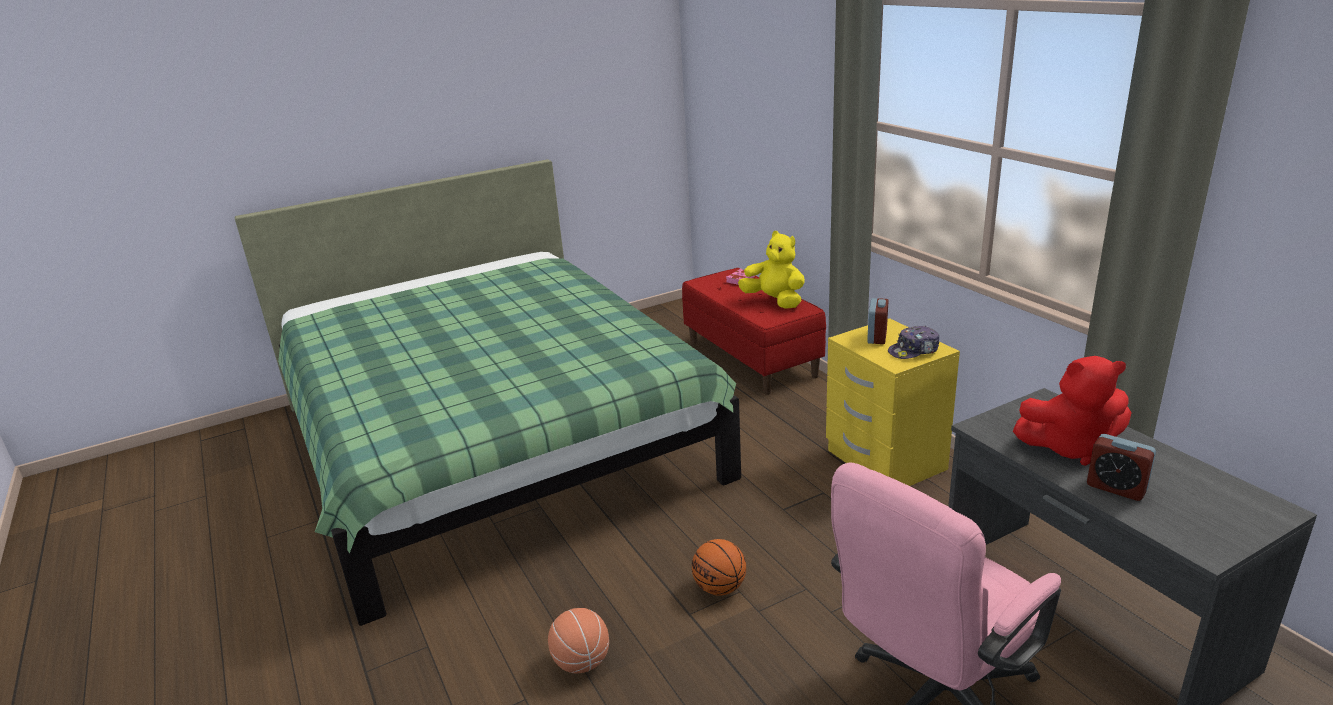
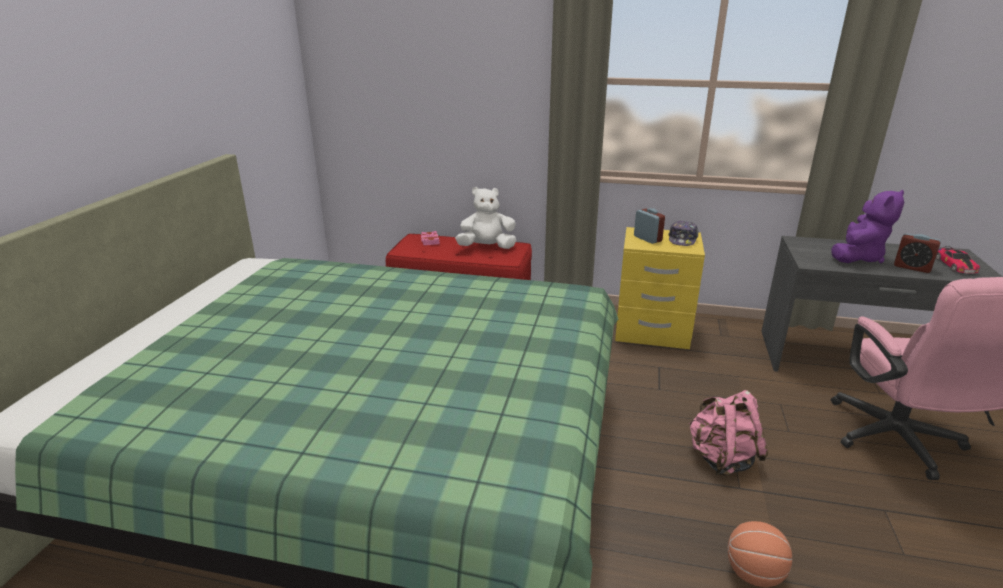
camera: 50 degrees left, 0 degrees up
basketball [692,539,746,596] -> pink backpack [689,390,768,476]
yellow plush toy [738,231,805,309] -> white plush toy [455,187,516,249]
red plush toy [1013,356,1132,466] -> purple plush toy [831,190,905,263]
alarm clock [1087,434,1156,501] -> alarm clock turned 45 degrees clockwise [894,233,941,273]
none -> toy car [936,246,980,274]

